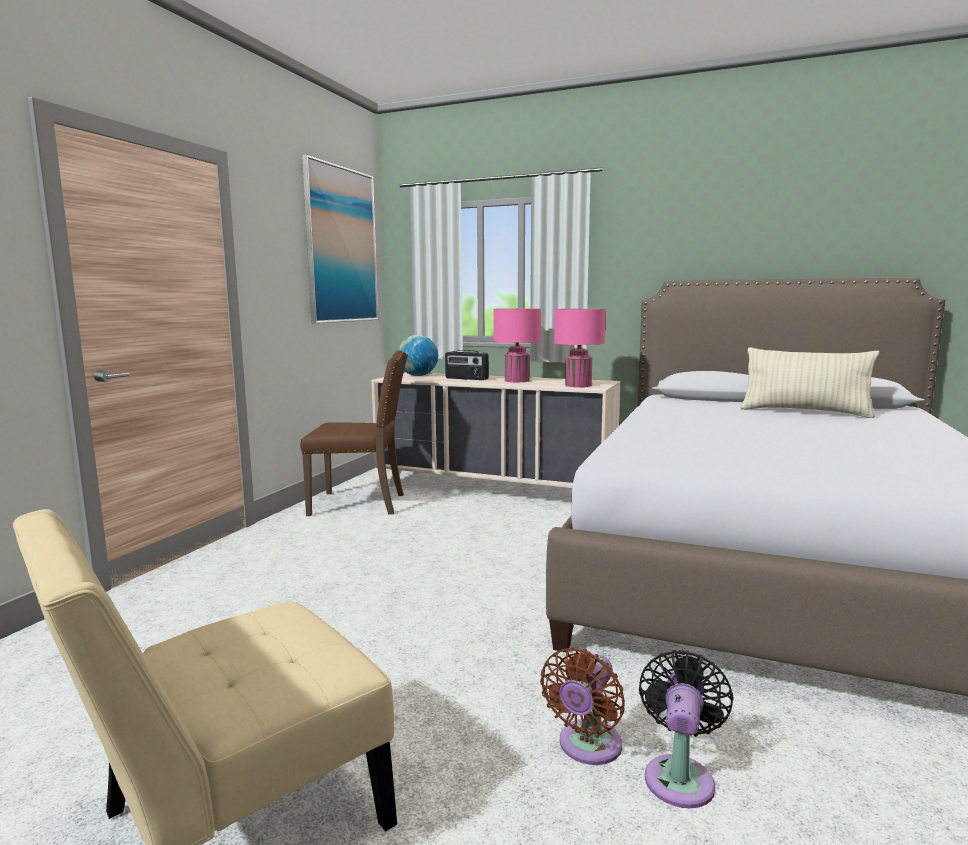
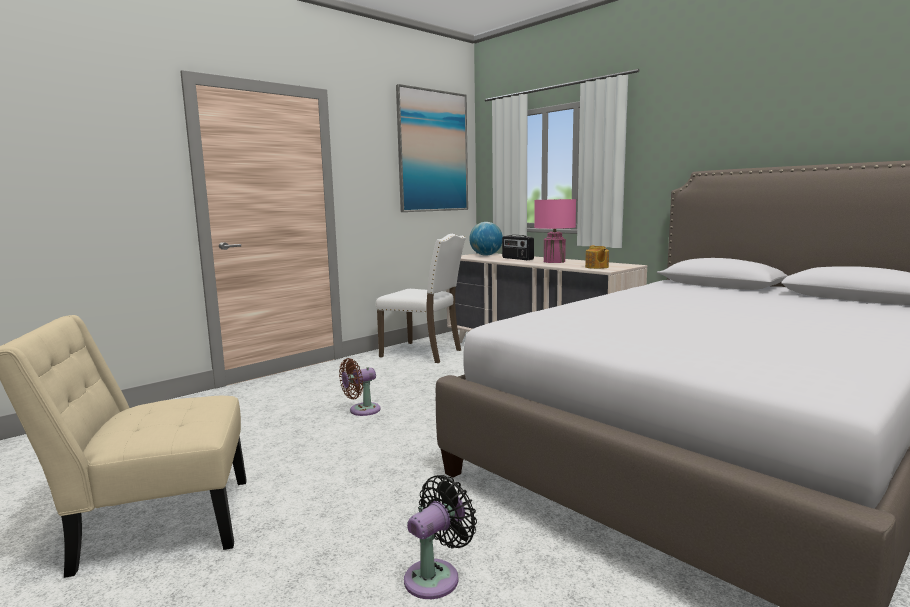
camera: 25 degrees right, 0 degrees up
brown chair [300,350,408,516] -> white chair [376,234,466,363]
brown fan [540,647,625,765] -> brown fan moved to [339,358,381,416]
pink table lamp [554,309,606,387] -> teapot [585,245,609,269]
beige pillow [740,347,879,418] -> none

